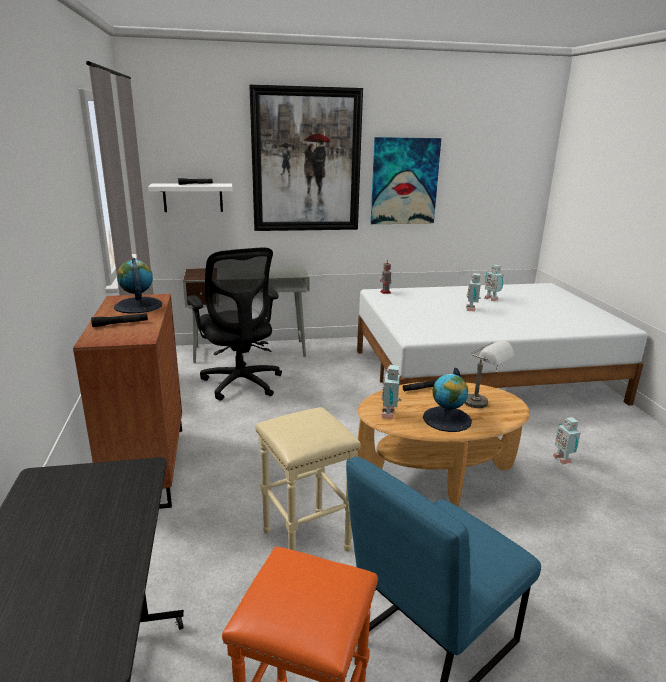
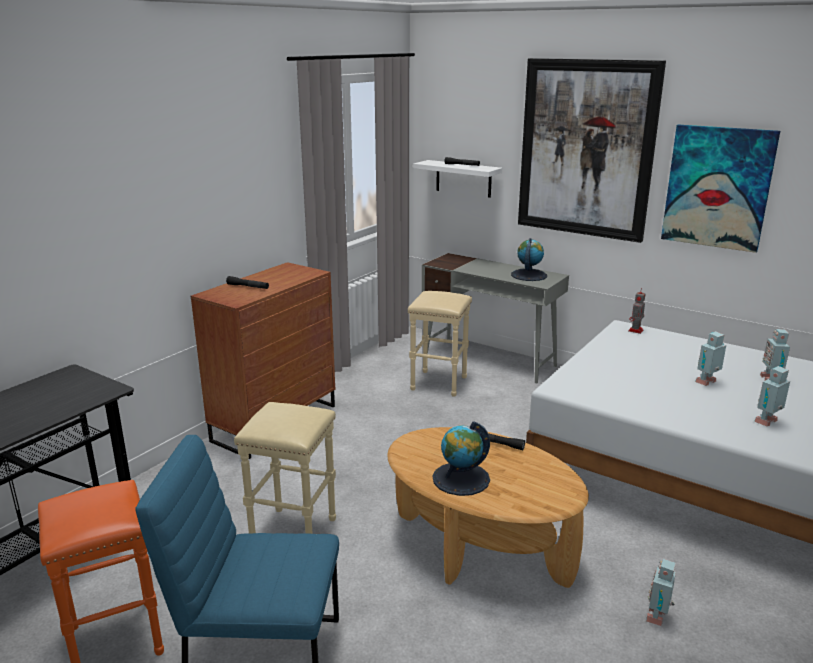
camera: 45 degrees right, 0 degrees up
globe [114,258,162,314] -> globe moved to [511,238,547,281]
black office chair [187,247,282,401] -> beige stool [408,291,472,397]
toy robot [381,365,401,419] -> toy robot moved to [754,366,790,426]
grey table lamp [464,340,514,408] -> none

